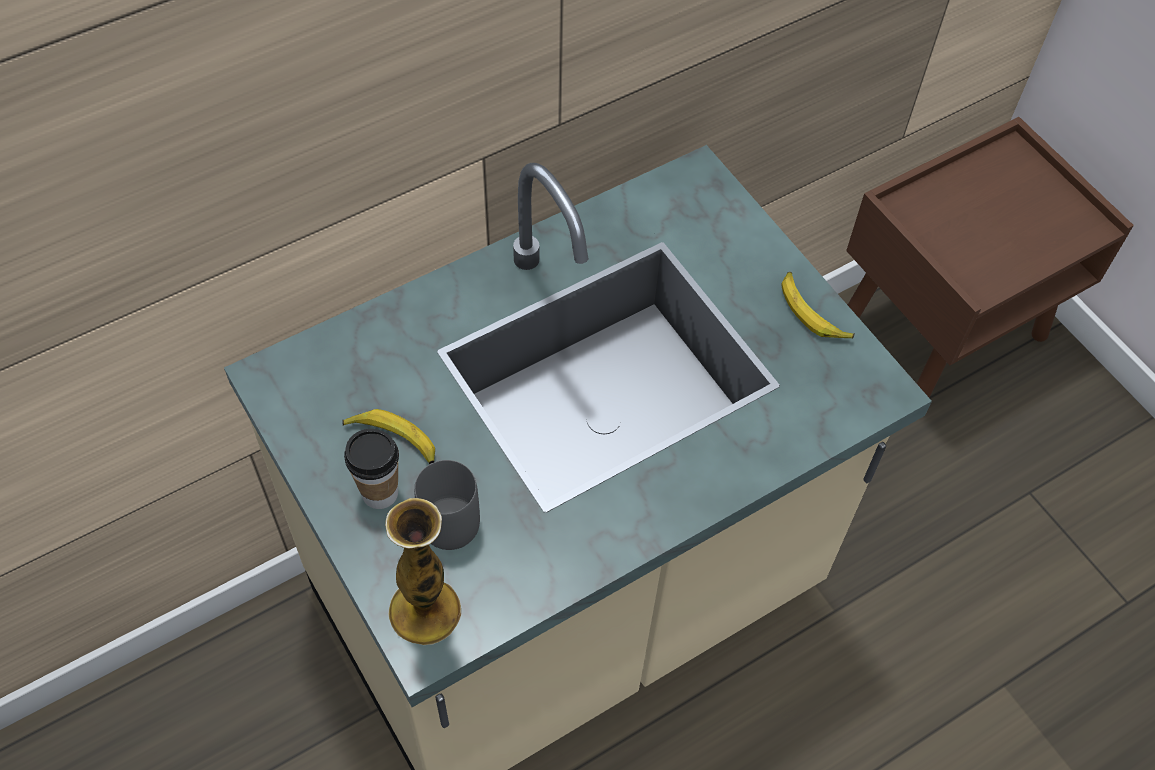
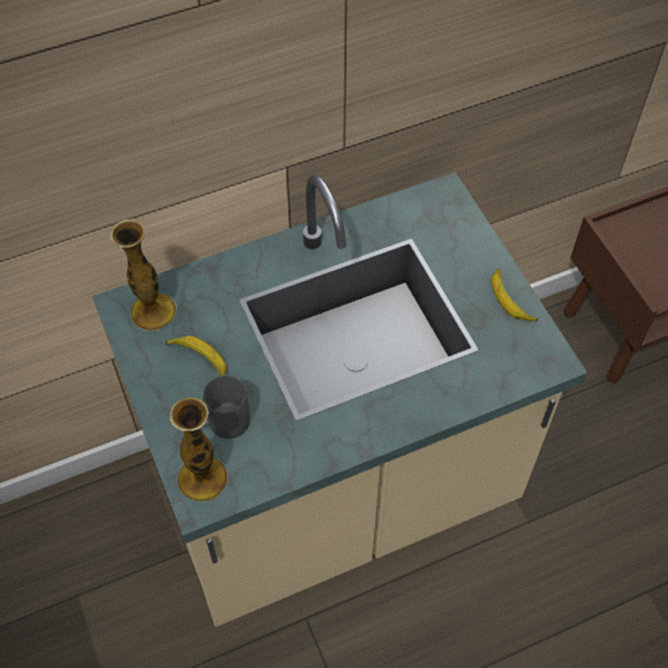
camera: 10 degrees right, 0 degrees up
cup [344,429,399,509] -> none
none -> vase [110,219,177,331]

